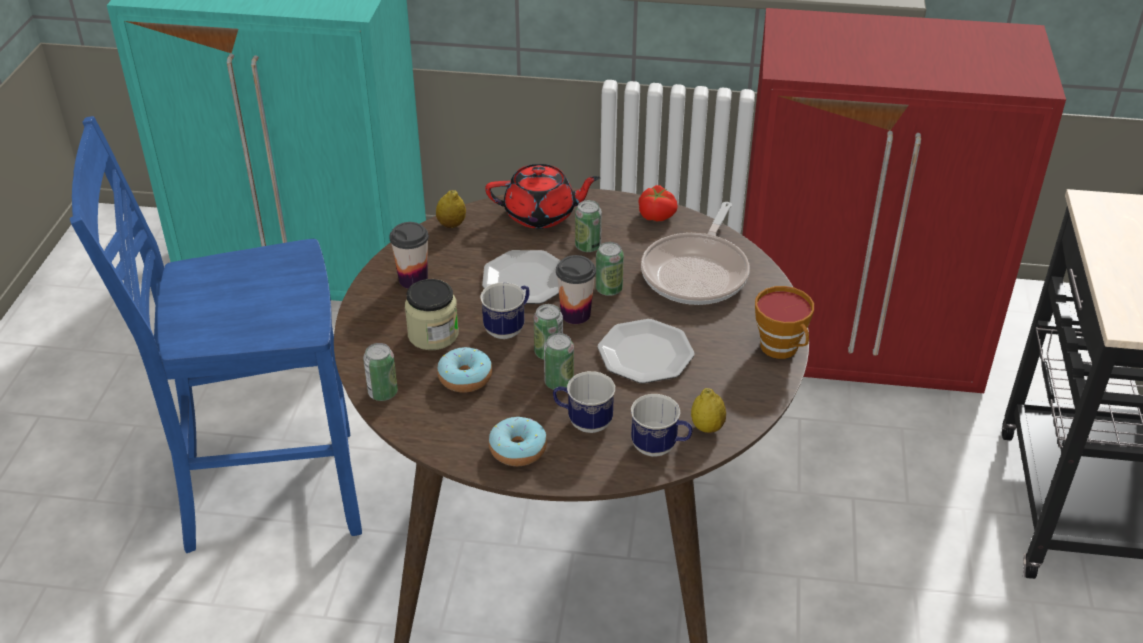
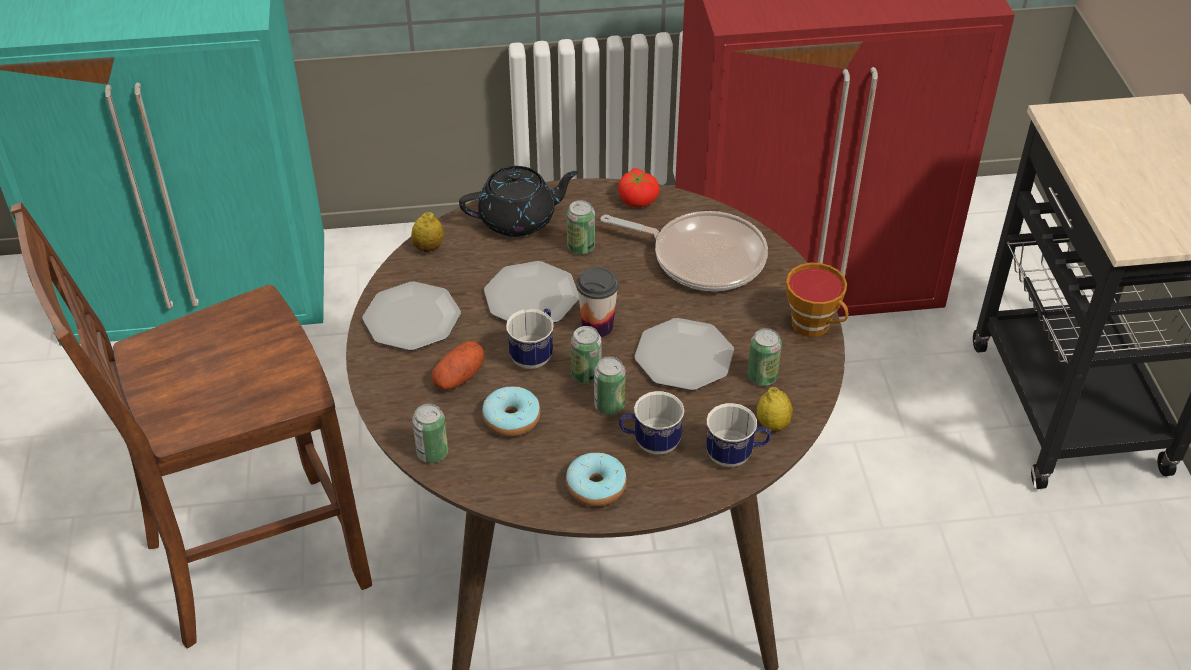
camera: 15 degrees left, 5 degrees up
blue chair [70,116,362,553] -> brown chair [11,203,372,649]
cup [389,222,429,289] -> plate [362,282,461,351]
jar [405,279,459,350] -> potato [431,341,485,390]
red teapot [485,164,601,229] -> black teapot [459,166,579,237]
can [596,242,624,296] -> can moved to [747,328,782,386]
frying pan [641,202,750,305] -> frying pan turned 75 degrees counterclockwise [601,211,768,291]

